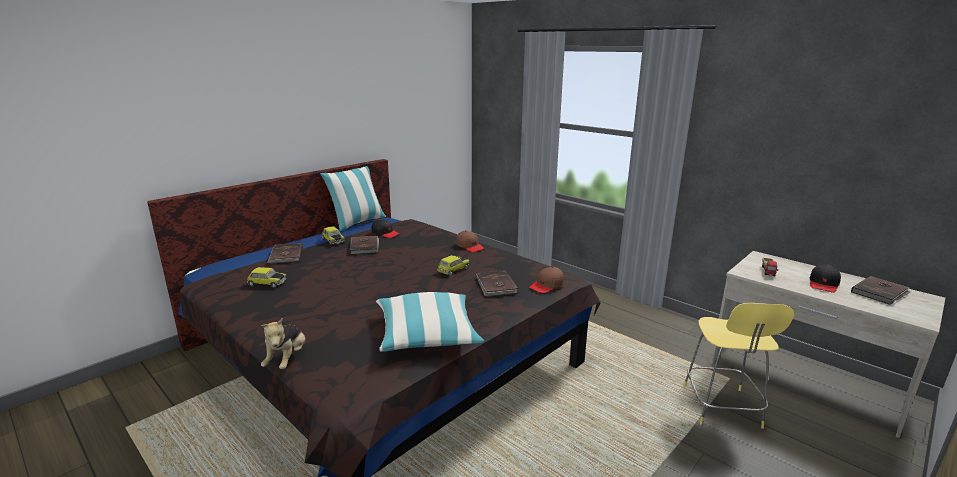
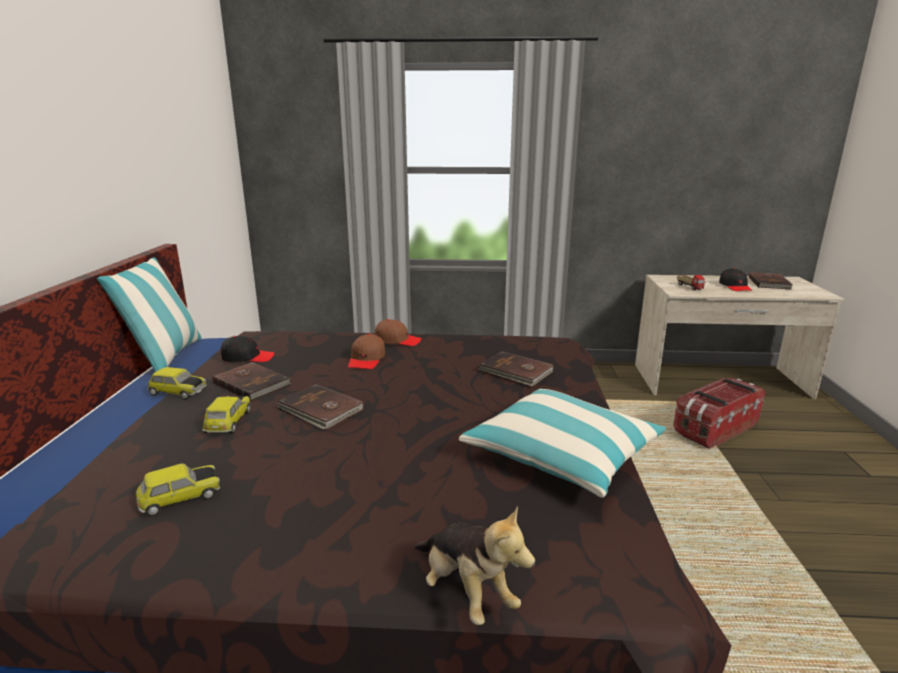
camera: 40 degrees left, 0 degrees up
brown book [267,243,303,264] -> brown book moved to [277,384,364,430]
toy car [437,255,469,276] -> toy car moved to [202,396,250,433]
brown cap [529,267,564,293] -> brown cap moved to [348,334,385,369]
yellow stool [683,303,794,429] -> storage box [673,378,765,449]

